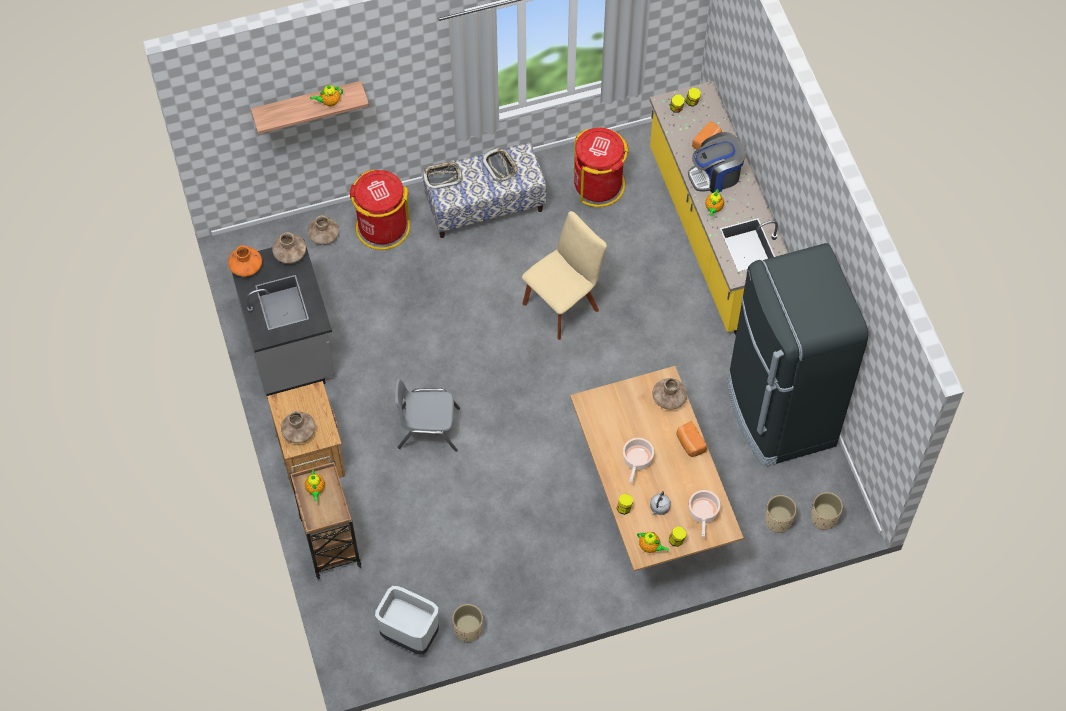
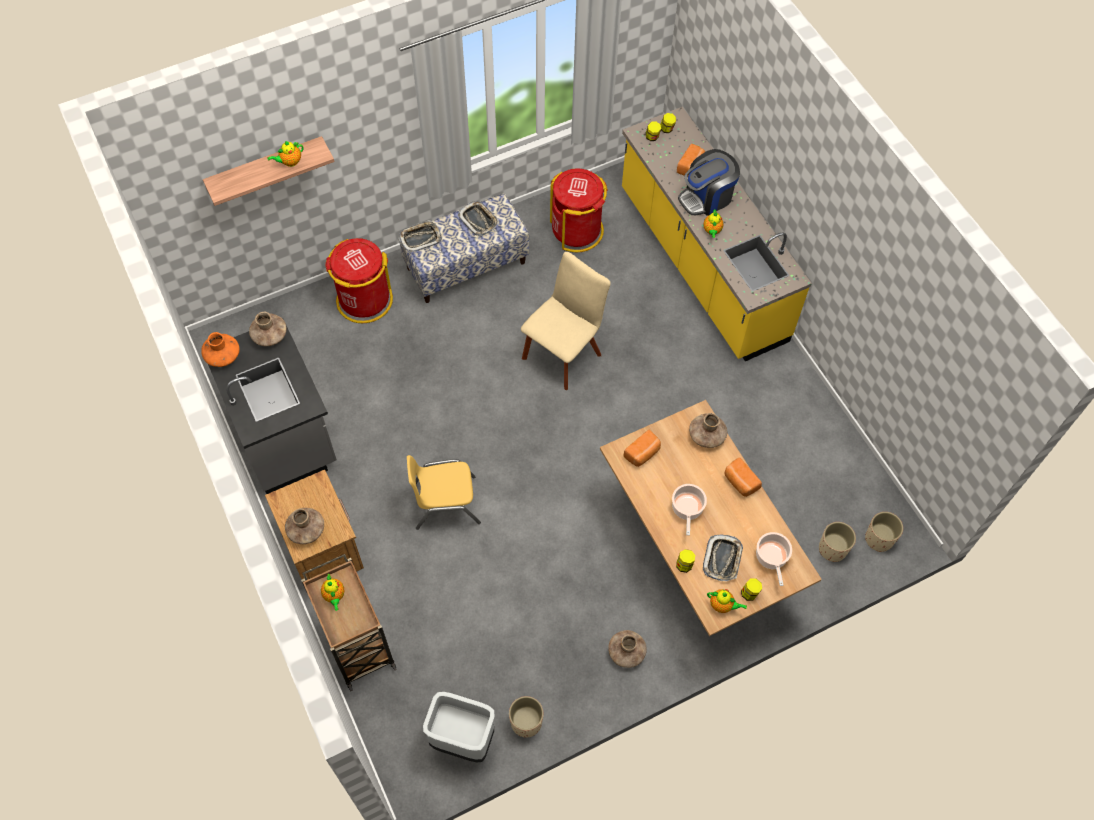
camera: 10 degrees left, 0 degrees up
brown vase [308,215,339,245] -> brown vase moved to [608,630,647,668]
grey chair [395,379,460,452] -> yellow chair [407,455,481,530]
grey kettle [650,491,671,515] -> tray [703,534,743,581]
black fridge [728,243,868,467] -> none
none -> bread [624,430,661,467]

